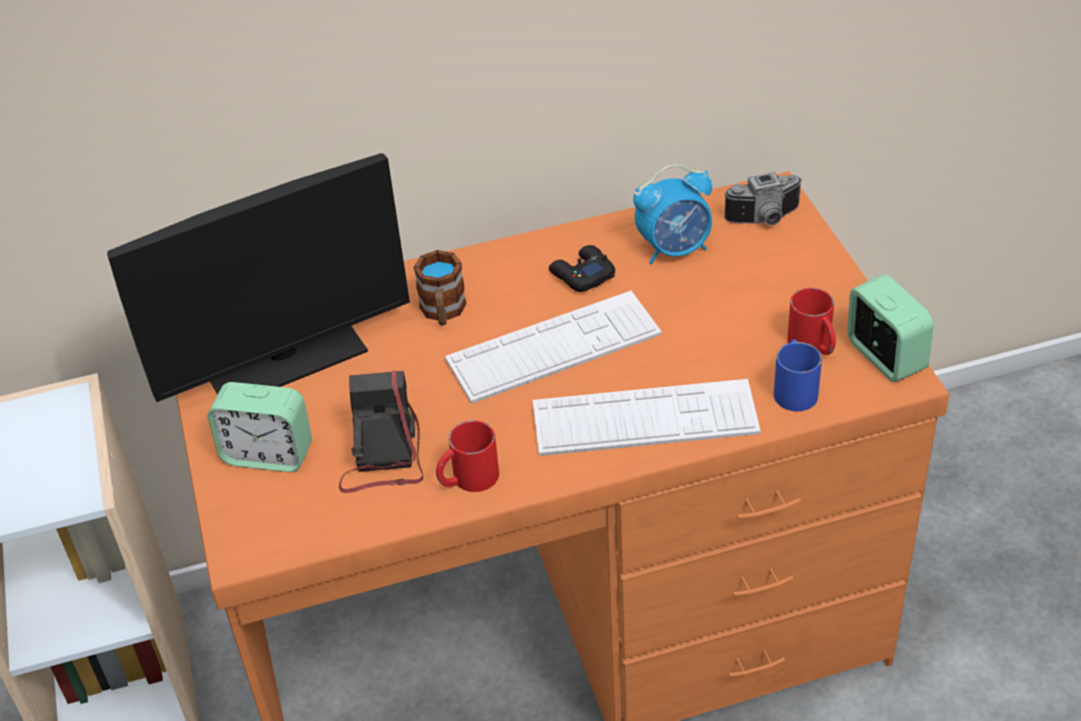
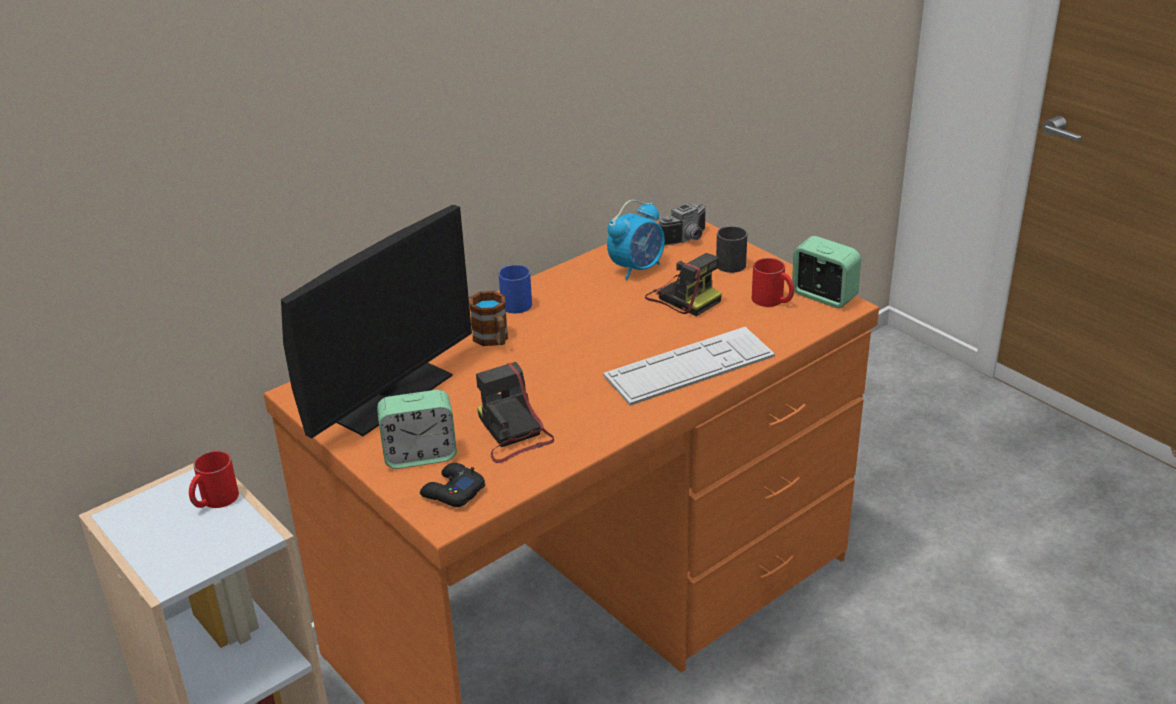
camera: 25 degrees left, 10 degrees down
red mug [436,420,499,492] -> red mug moved to [189,451,239,508]
keyboard [445,291,662,404] -> none
black game controller [549,245,615,292] -> black game controller moved to [420,463,485,507]
blue mug [774,339,822,411] -> blue mug moved to [498,265,532,313]
none -> camera [645,253,722,316]
none -> black mug [716,226,747,273]

